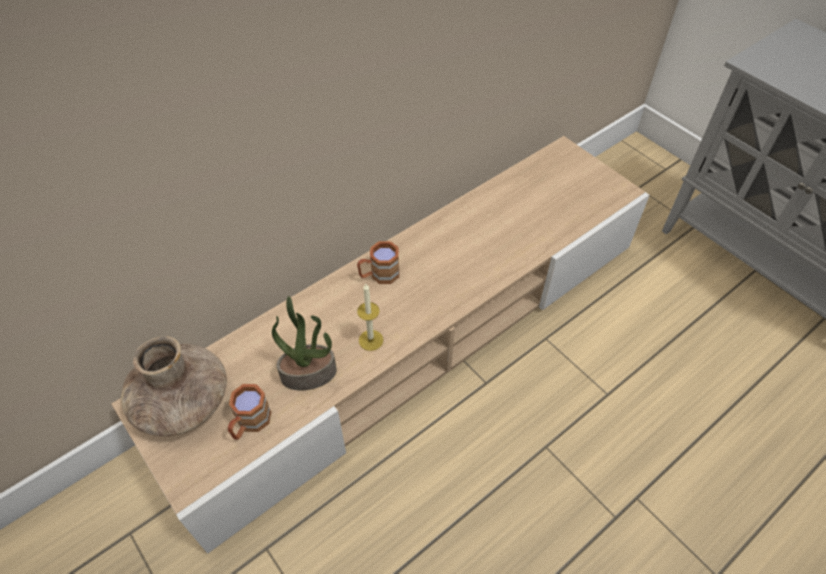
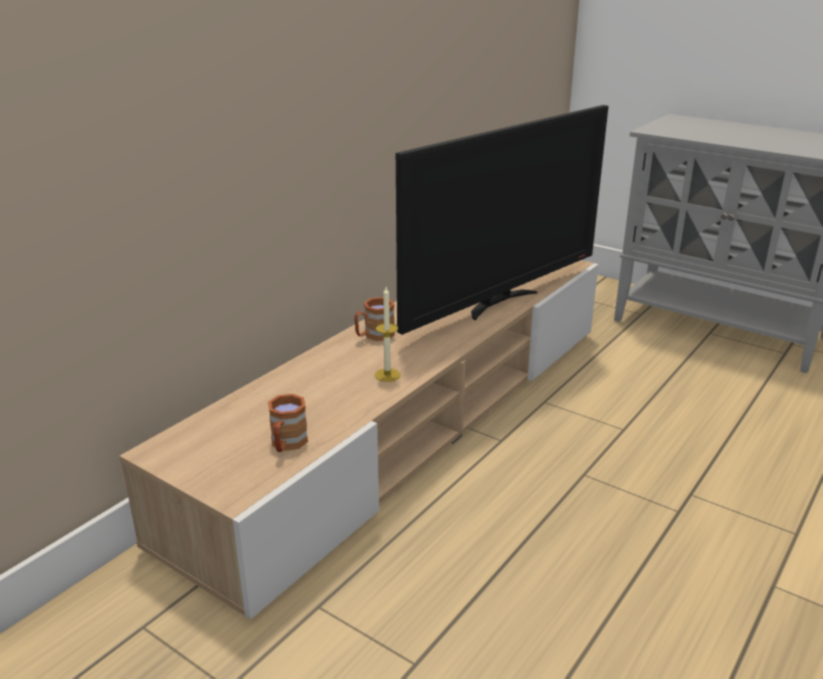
camera: 15 degrees left, 25 degrees down
brown vase [121,336,227,436] -> none
potted plant [272,296,337,390] -> none
none -> television [396,105,609,335]

